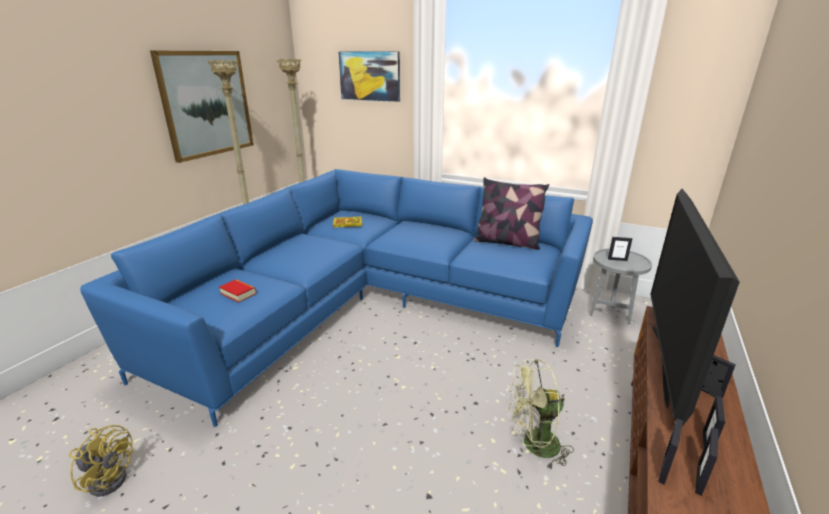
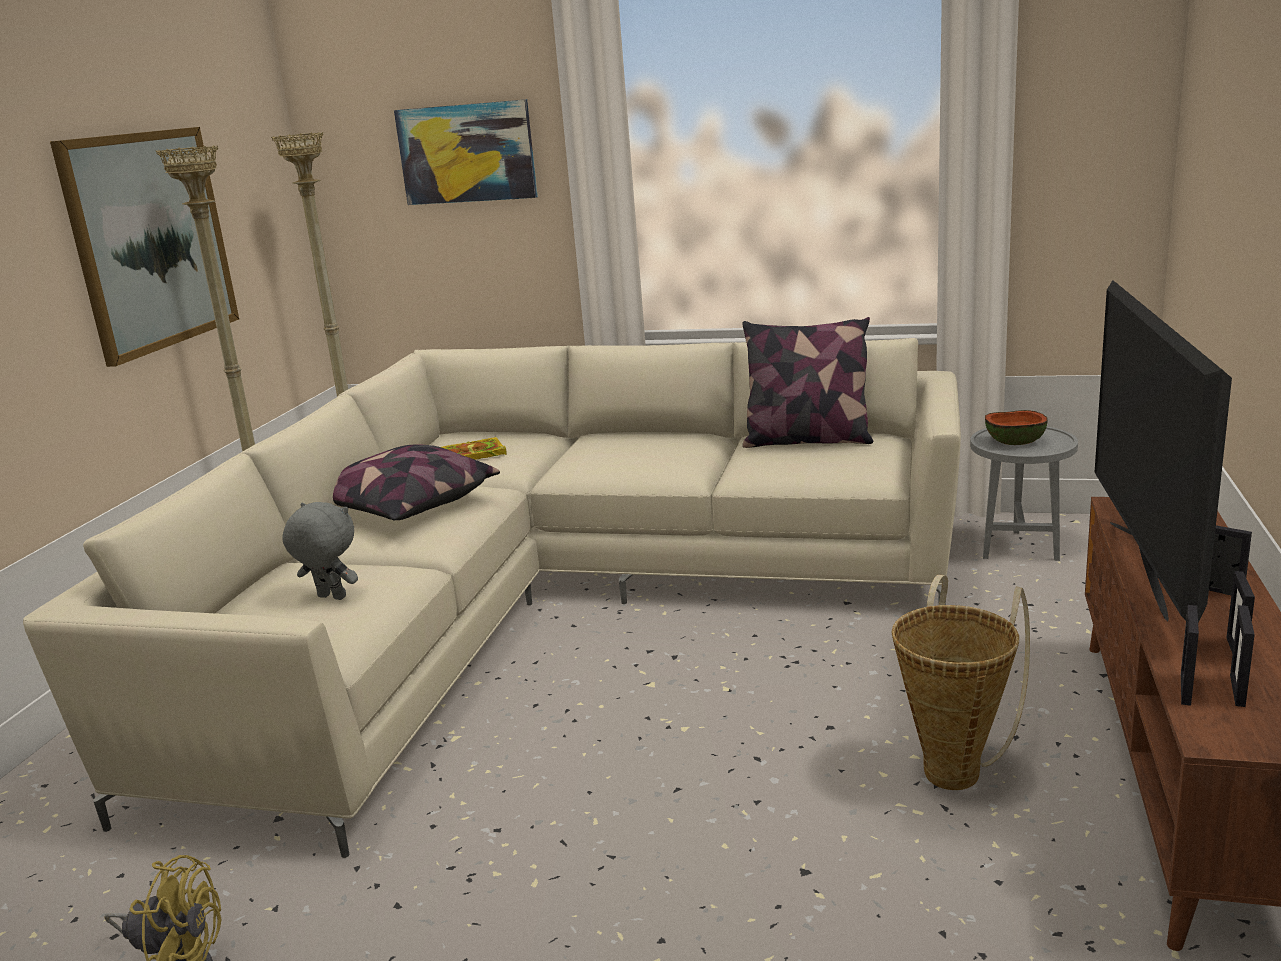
camera: 10 degrees left, 5 degrees down
blue sofa [80,169,593,427] -> beige sofa [23,338,961,858]
book [219,279,257,303] -> grey plush toy [282,502,358,600]
green fan [507,359,574,469] -> basket [891,575,1030,790]
picture frame [608,237,632,261] -> bowl [985,410,1048,445]
none -> pillow [333,445,500,520]

